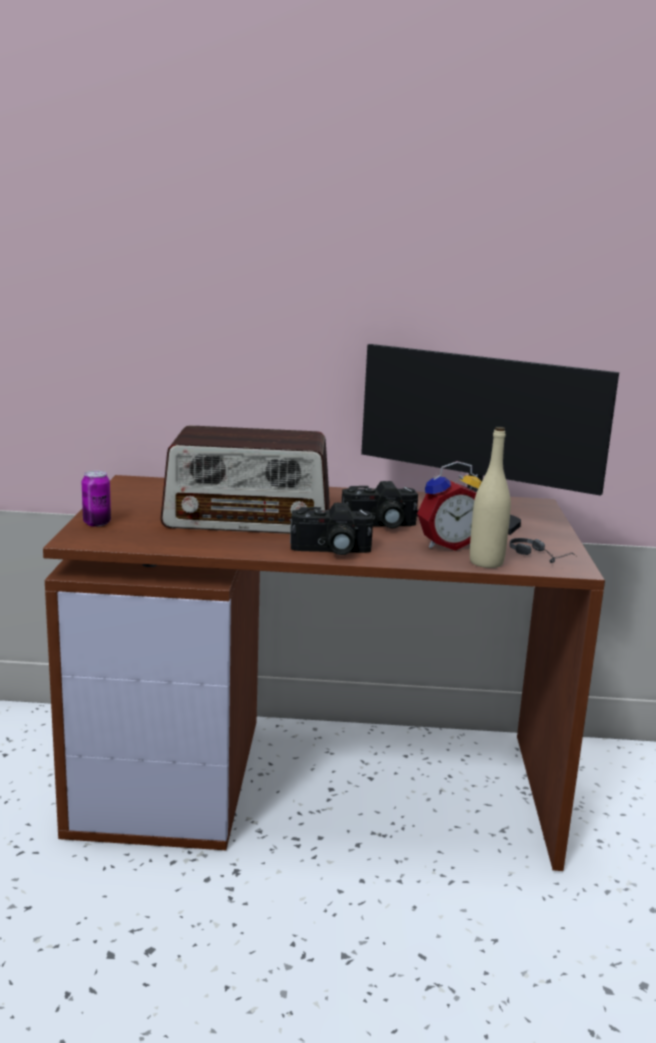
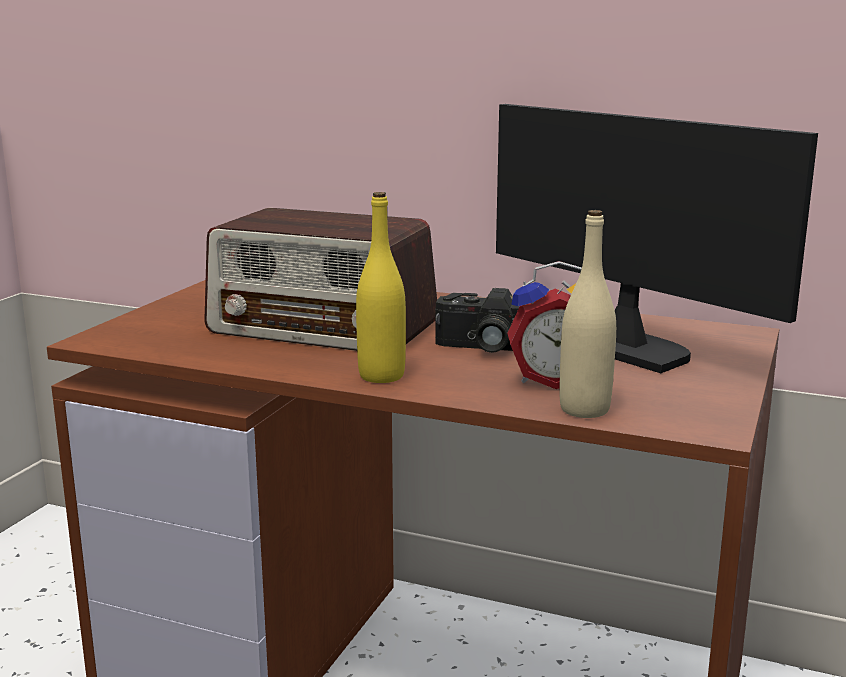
camera: 20 degrees right, 0 degrees up
can [82,471,111,527] -> none
camera [290,503,373,555] -> yellow bottle [356,192,406,383]
headphones [509,538,576,563] -> none

